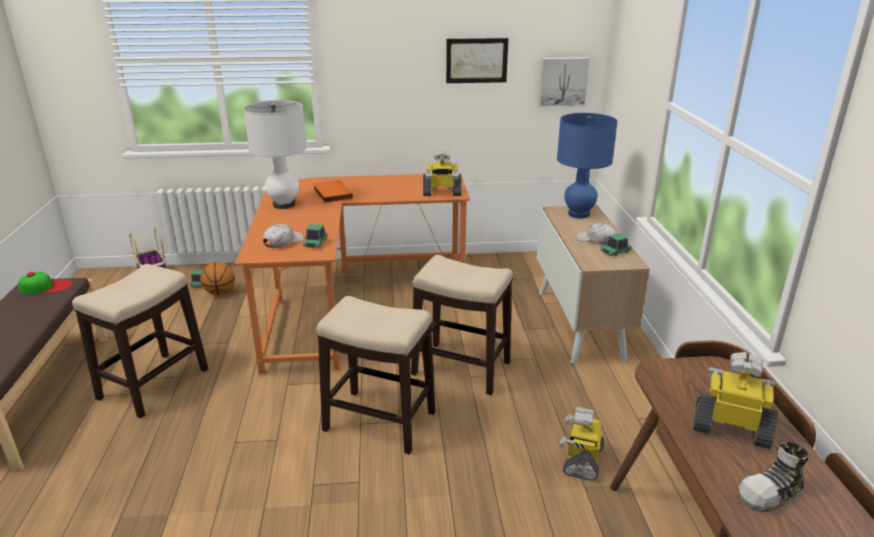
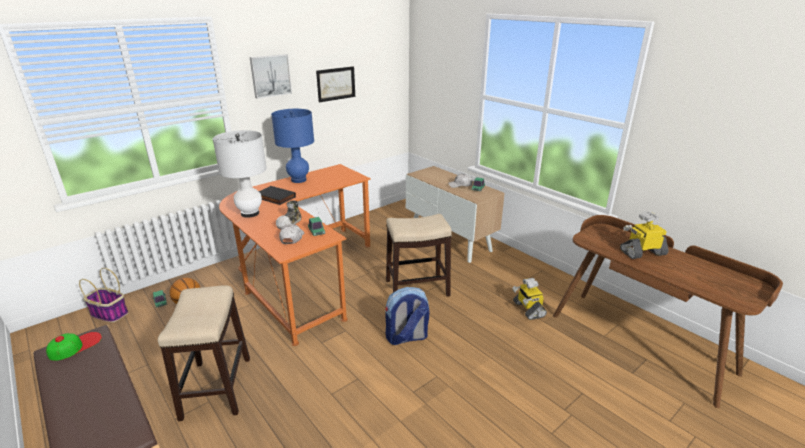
camera: 35 degrees left, 0 degrees up
orange book [313,179,353,204] -> black book [259,186,296,205]
stool [317,296,436,455] -> backpack [385,287,429,345]
toy robot [423,150,461,196] -> none
picture [538,57,590,108] -> picture moved to [250,54,292,99]
blue table lamp [557,113,618,219] -> blue table lamp moved to [271,109,314,183]
shoe [739,442,808,513] -> shoe moved to [276,200,301,229]

